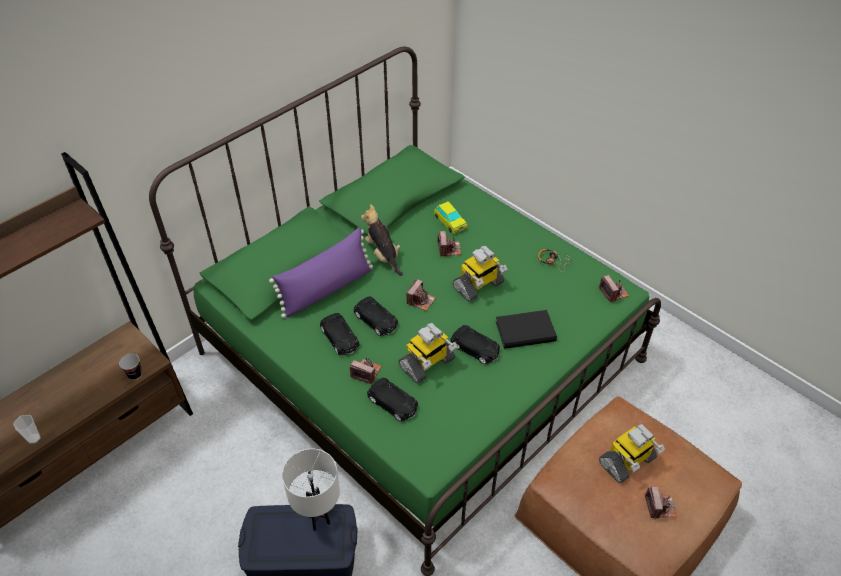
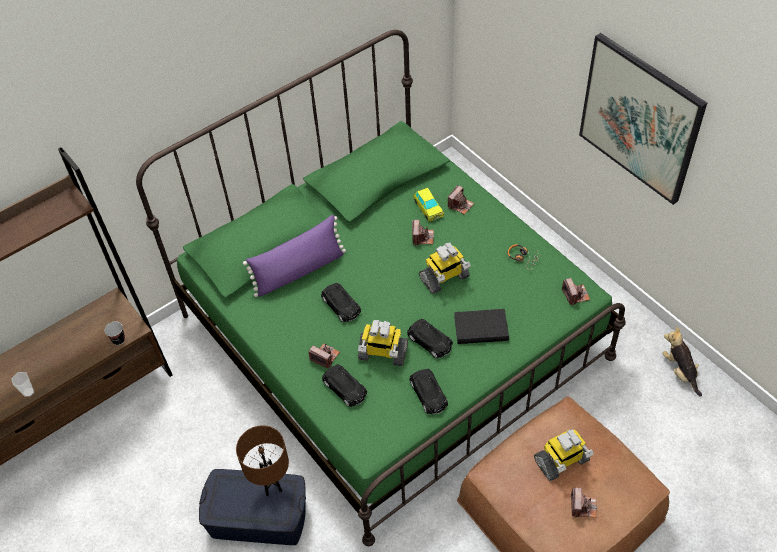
camera: 10 degrees right, 5 degrees up
white table lamp [282,449,340,531] -> brown table lamp [236,425,289,497]
black toy car [320,313,360,355] -> black toy car moved to [409,369,448,414]
plush toy [361,204,403,276] -> plush toy moved to [663,326,702,397]
toy robot [398,323,457,384] -> toy robot turned 45 degrees clockwise [358,320,408,366]
camera [407,279,436,311] -> camera moved to [448,185,474,215]
none -> picture [579,33,707,205]

